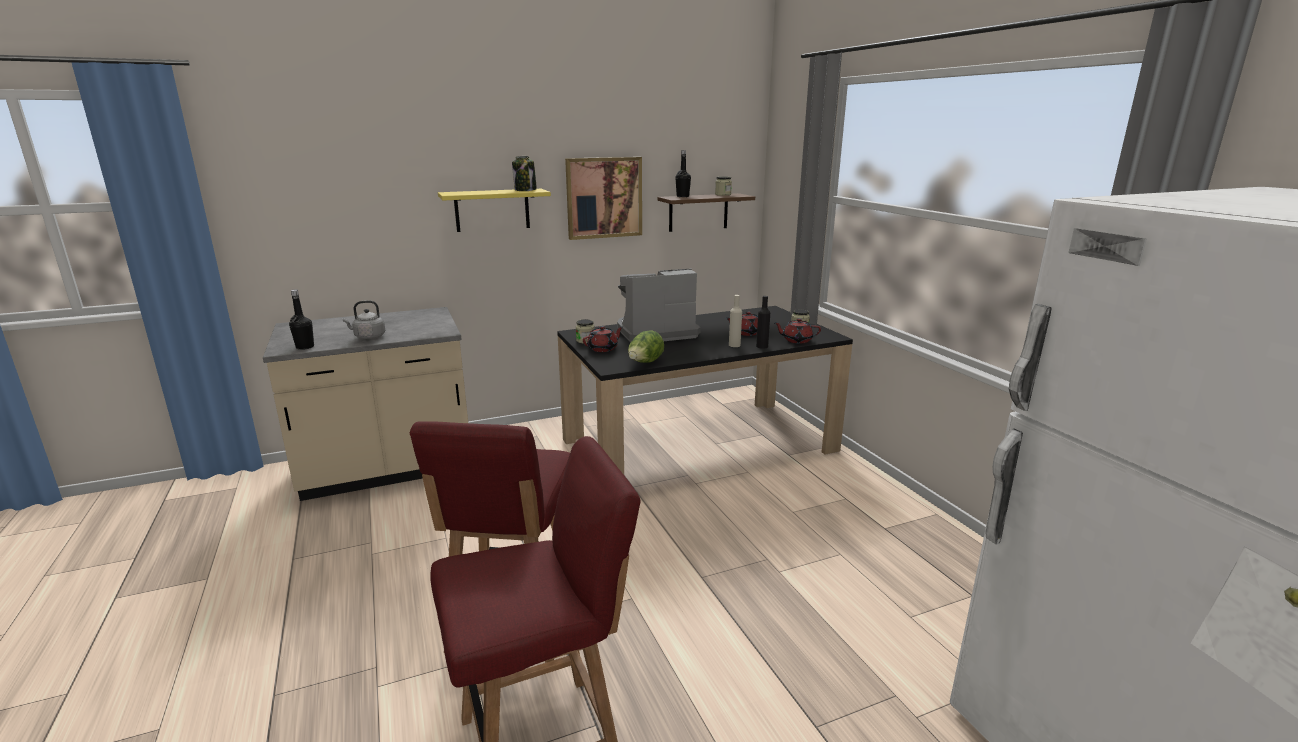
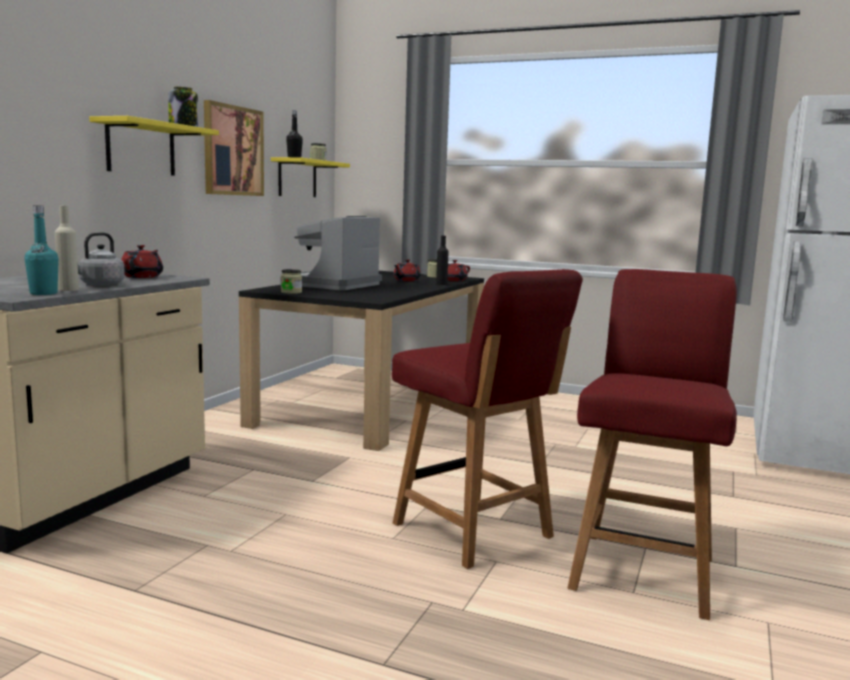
camera: 45 degrees left, 10 degrees down
black bottle [289,290,314,350] -> turquoise bottle [24,205,59,295]
red teapot [583,326,623,352] -> red teapot moved to [121,245,163,278]
lettuce [628,331,664,363] -> none
brown shelf [657,193,755,232] -> yellow shelf [271,157,350,197]
beige bottle [729,295,742,347] -> beige bottle moved to [55,206,79,291]

